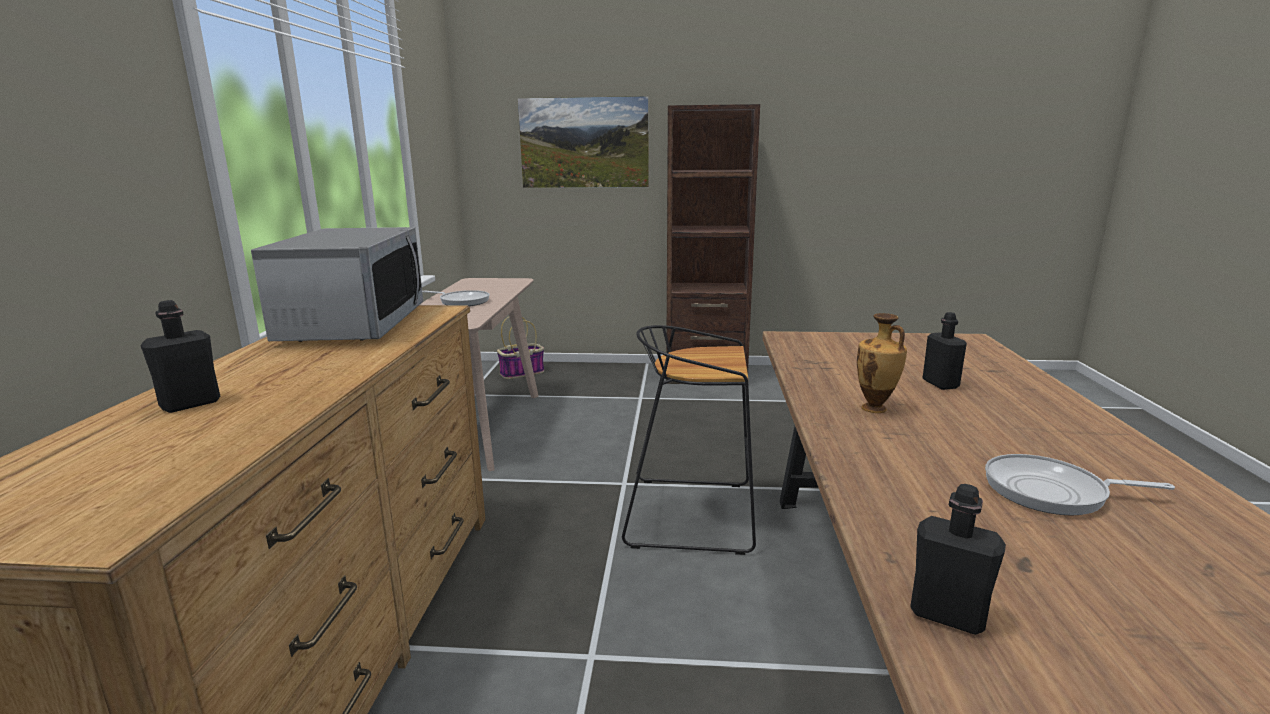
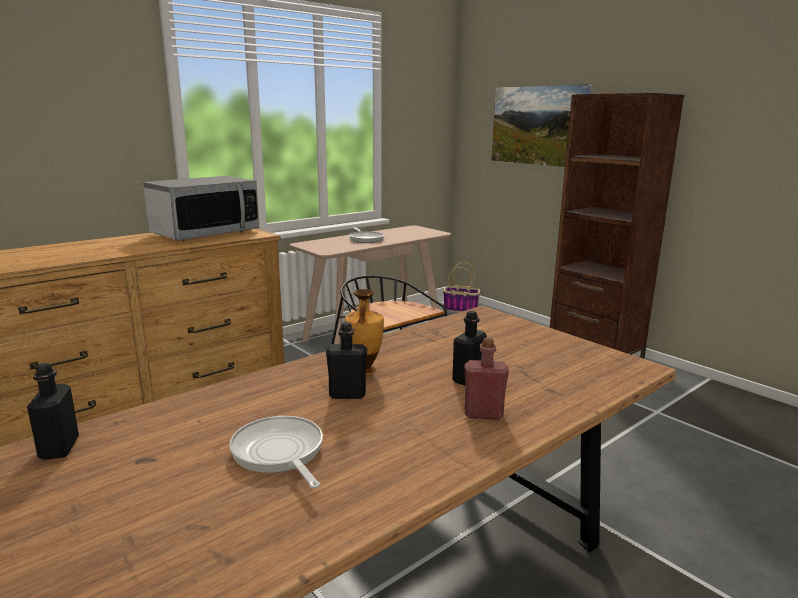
camera: 45 degrees right, 0 degrees up
black bottle [140,300,220,413] -> black bottle moved to [326,322,367,399]
none -> red bottle [465,338,509,420]

